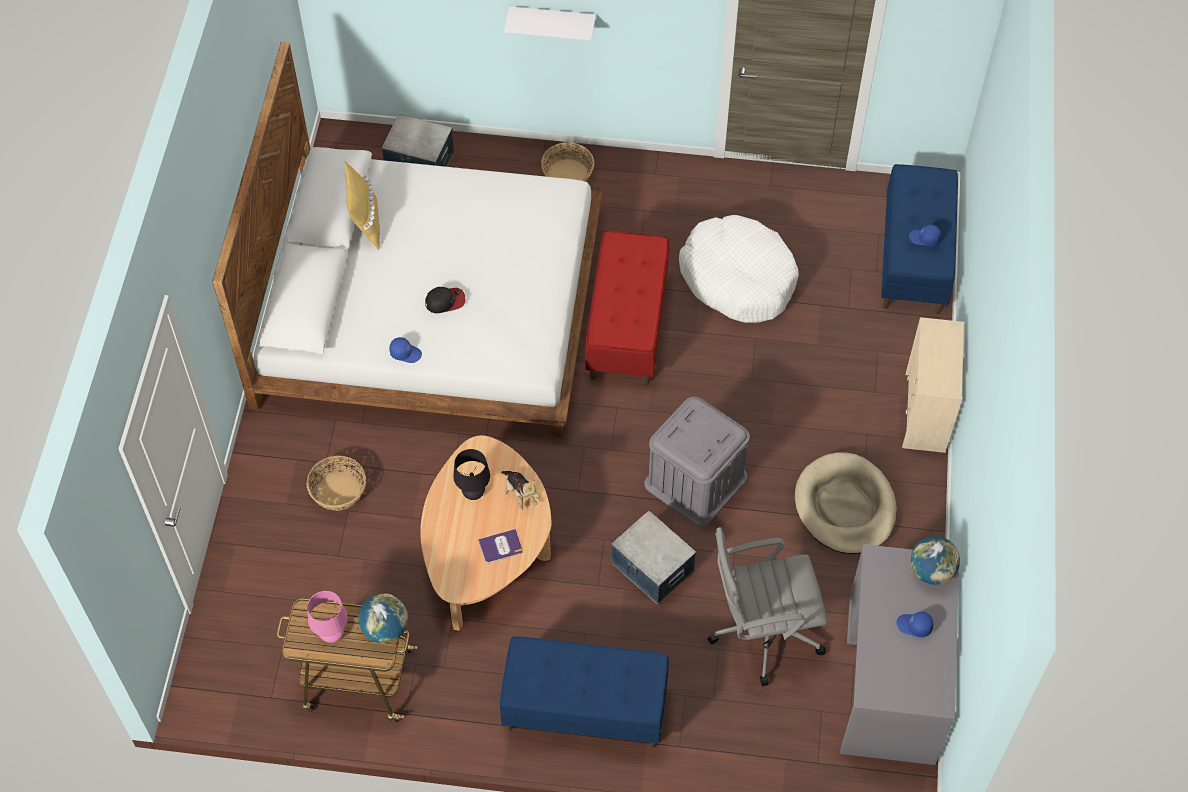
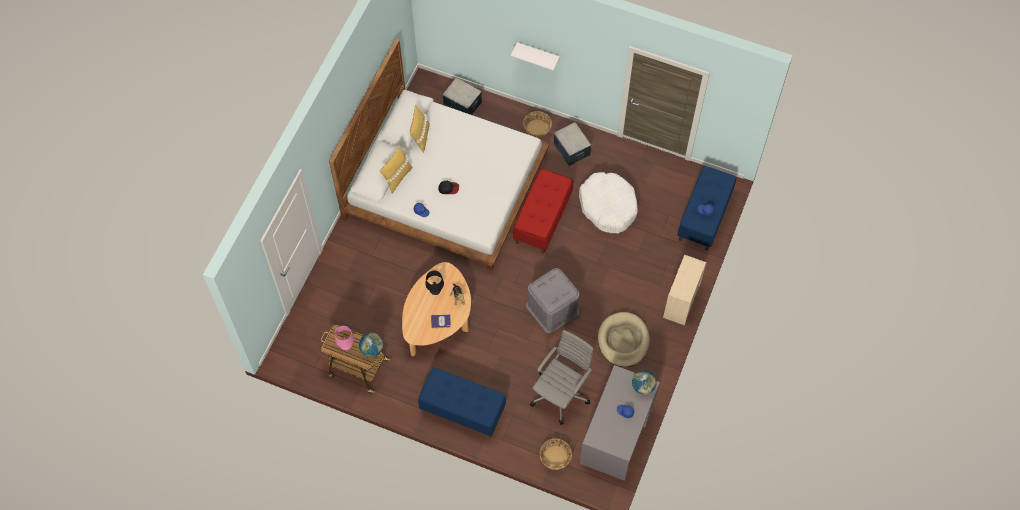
camera: 15 degrees right, 5 degrees up
basket [307,456,366,511] -> basket moved to [540,439,572,470]
storage box [611,511,696,605] -> storage box moved to [554,122,591,167]
grey office chair [707,527,828,686] -> grey office chair turned 120 degrees clockwise [530,330,594,425]
none -> yellow pillow [380,145,412,193]

